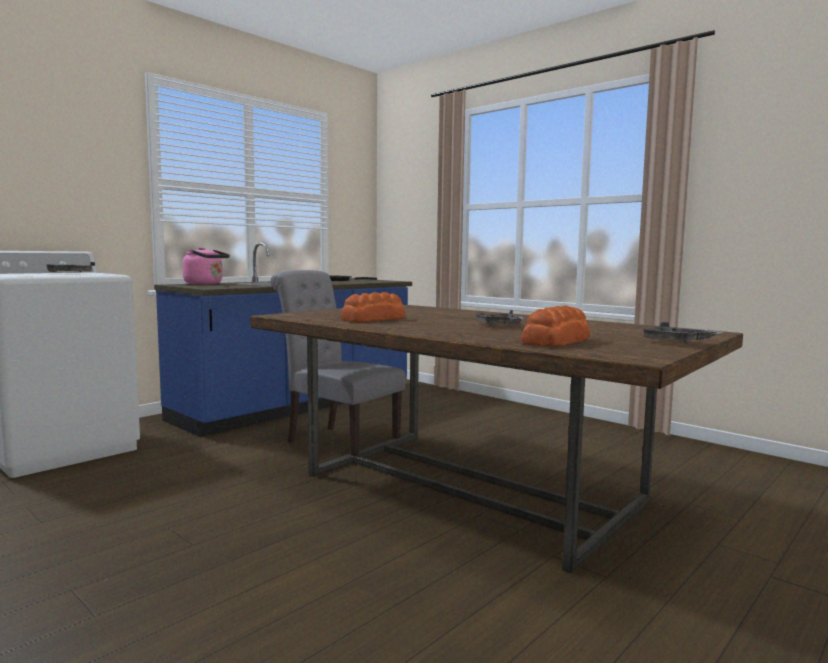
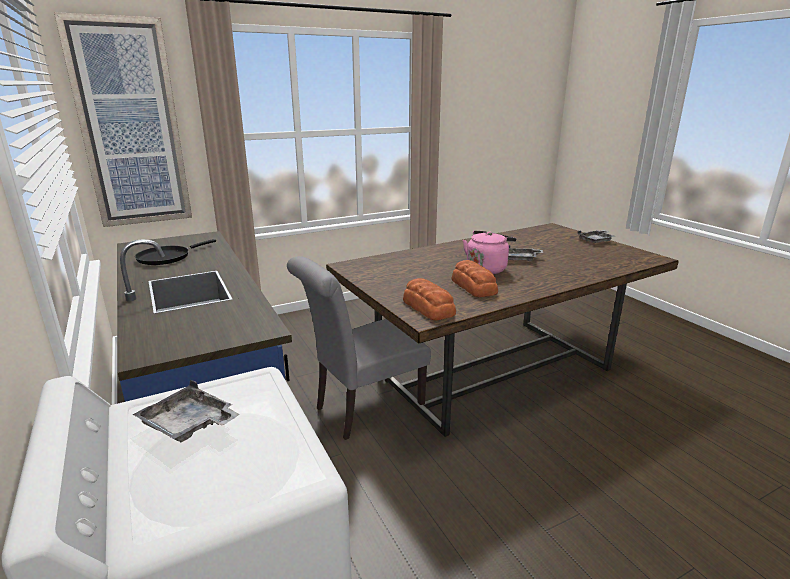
camera: 70 degrees left, 15 degrees up
pink kettle [183,247,230,285] -> pink kettle moved to [463,231,516,274]
bread [521,305,590,347] -> bread moved to [403,278,456,321]
none -> picture [54,12,192,227]

